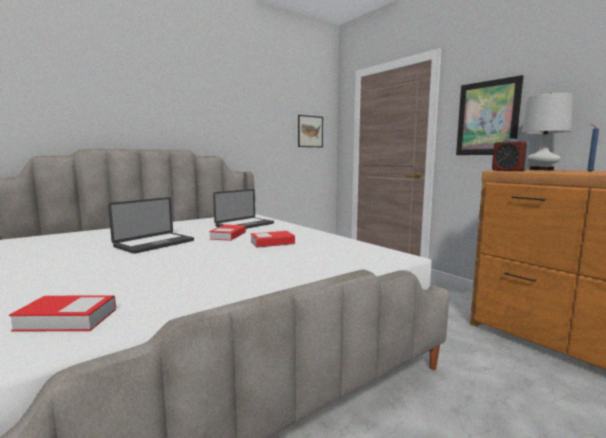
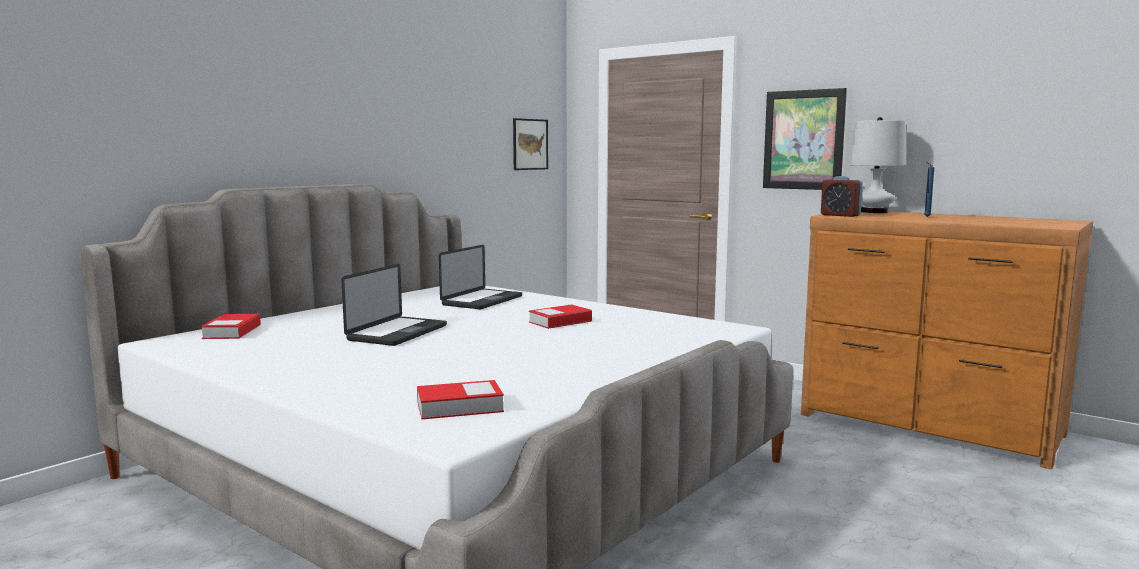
camera: 15 degrees left, 0 degrees up
book [209,225,246,241] -> book moved to [201,314,261,339]

